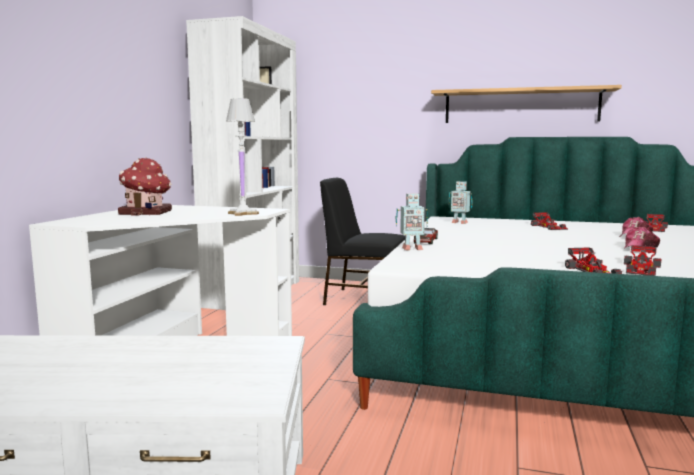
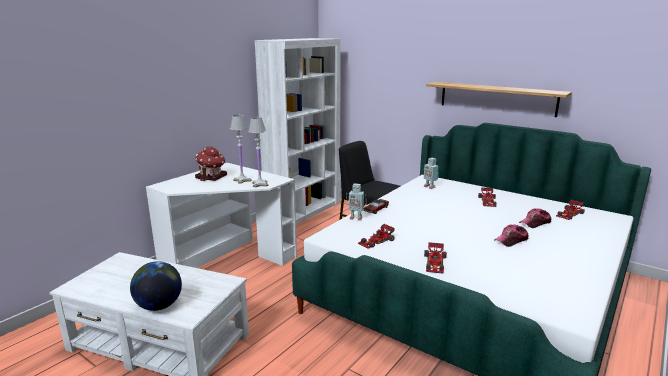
camera: 20 degrees right, 10 degrees up
toy car [624,245,661,276] -> toy car moved to [358,224,395,248]
none -> globe [130,261,182,311]
none -> white table lamp [230,115,251,183]

